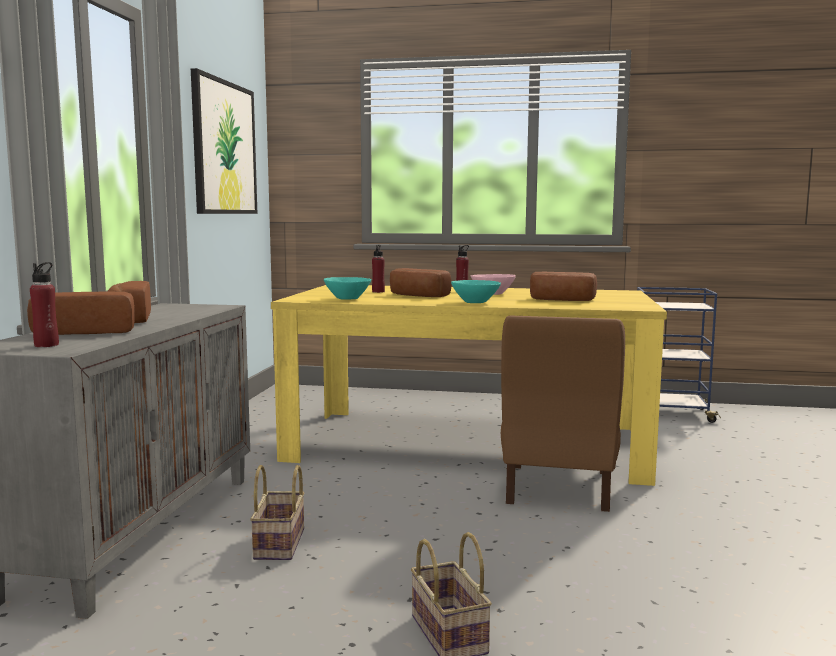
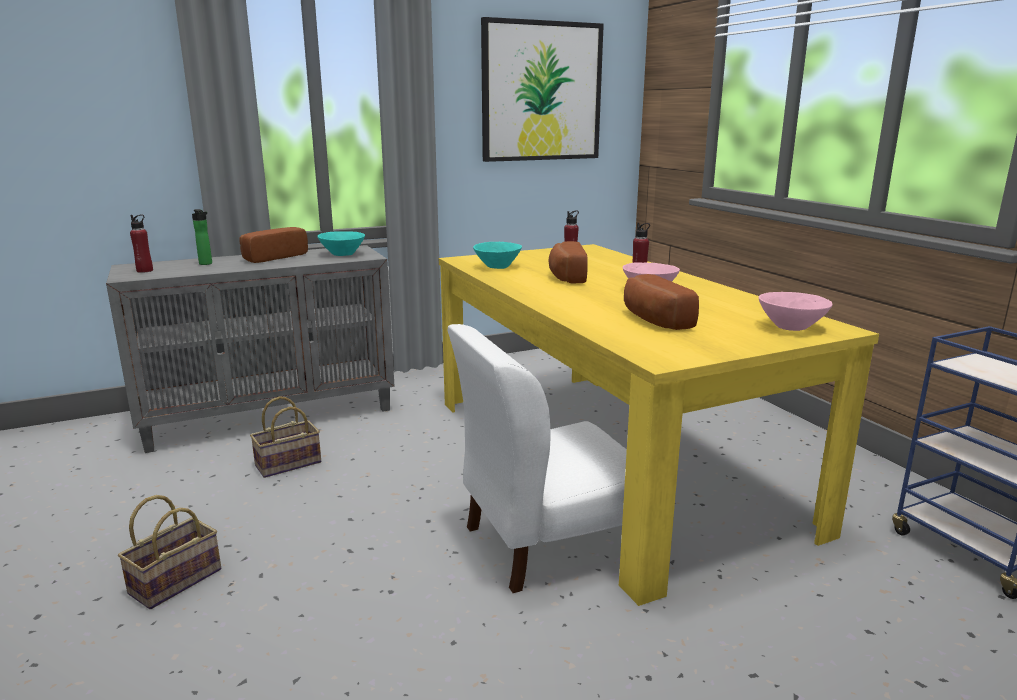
camera: 55 degrees right, 10 degrees up
bread [27,292,135,335] -> bottle [192,209,212,265]
turquoise bowl [451,280,501,303] -> turquoise bowl moved to [318,231,365,256]
brown chair [501,315,625,512] -> white chair [448,324,627,593]
none -> pink bowl [759,292,832,331]

